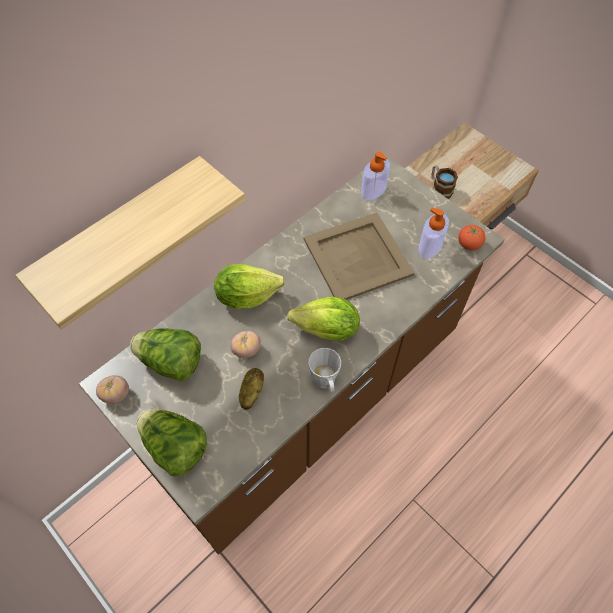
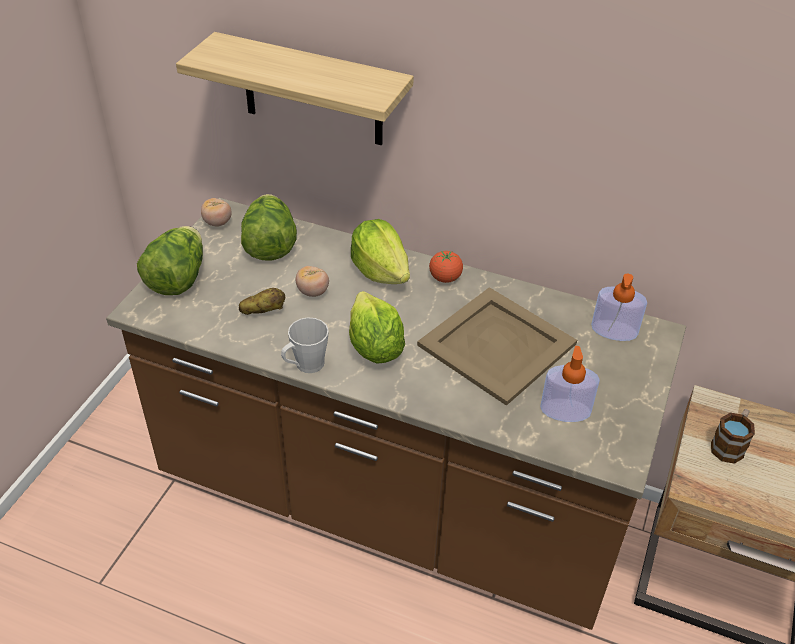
camera: 65 degrees right, 15 degrees down
tomato [458,225,486,250] -> tomato moved to [429,251,463,283]

